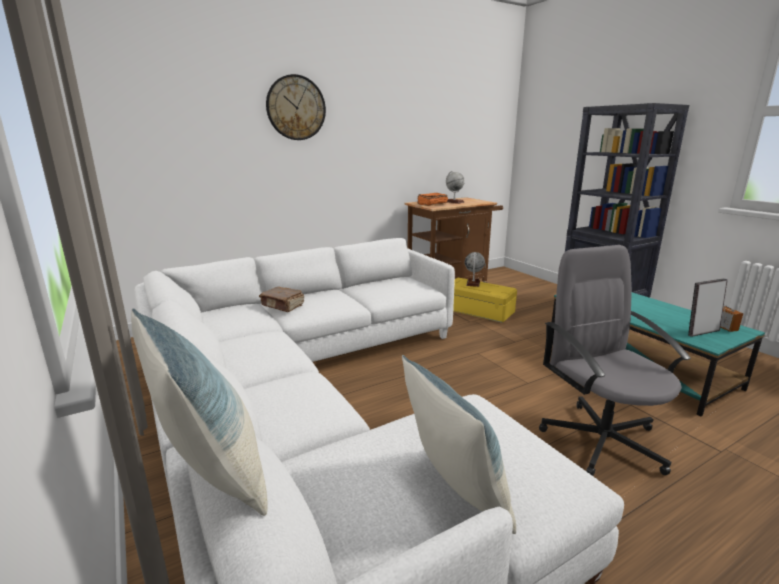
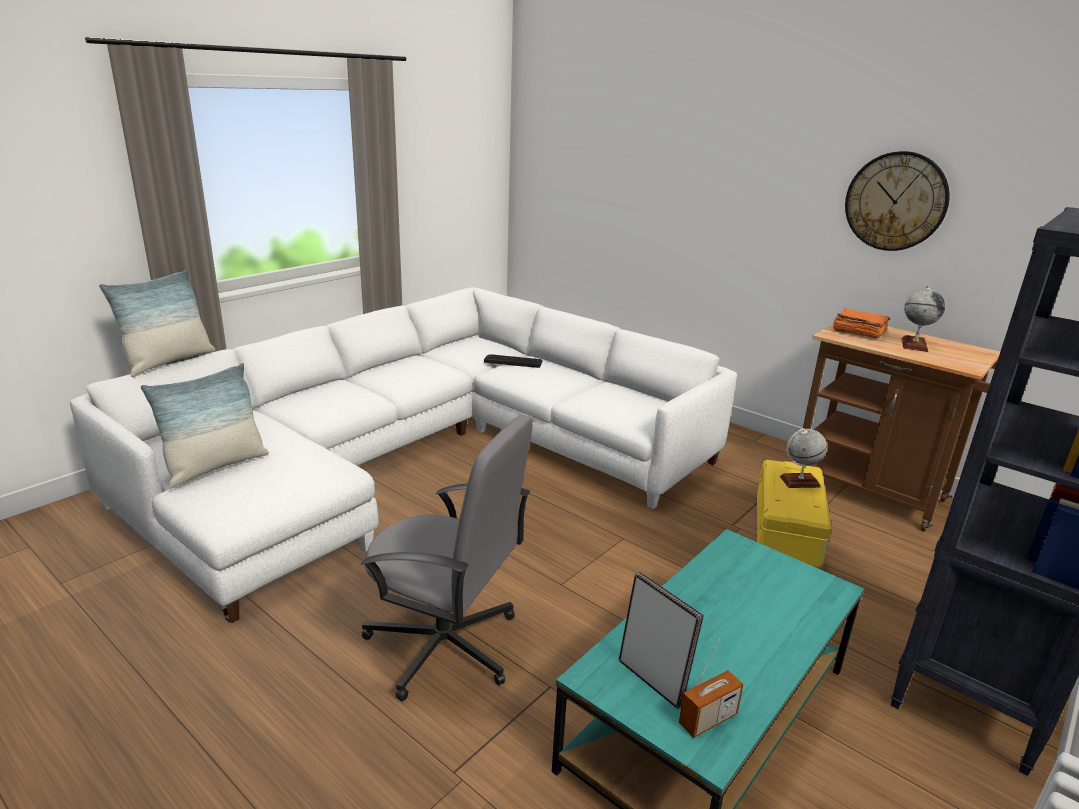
camera: 70 degrees right, 5 degrees up
brown book [259,287,304,312] -> keyboard [484,354,543,368]
wall clock [266,74,326,140] -> wall clock moved to [845,151,950,251]
grey office chair [539,245,691,476] -> grey office chair turned 60 degrees clockwise [361,415,533,701]

